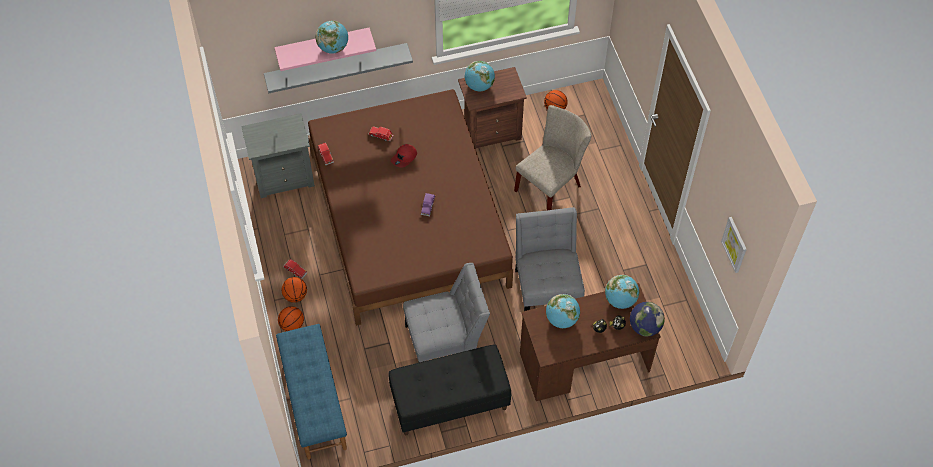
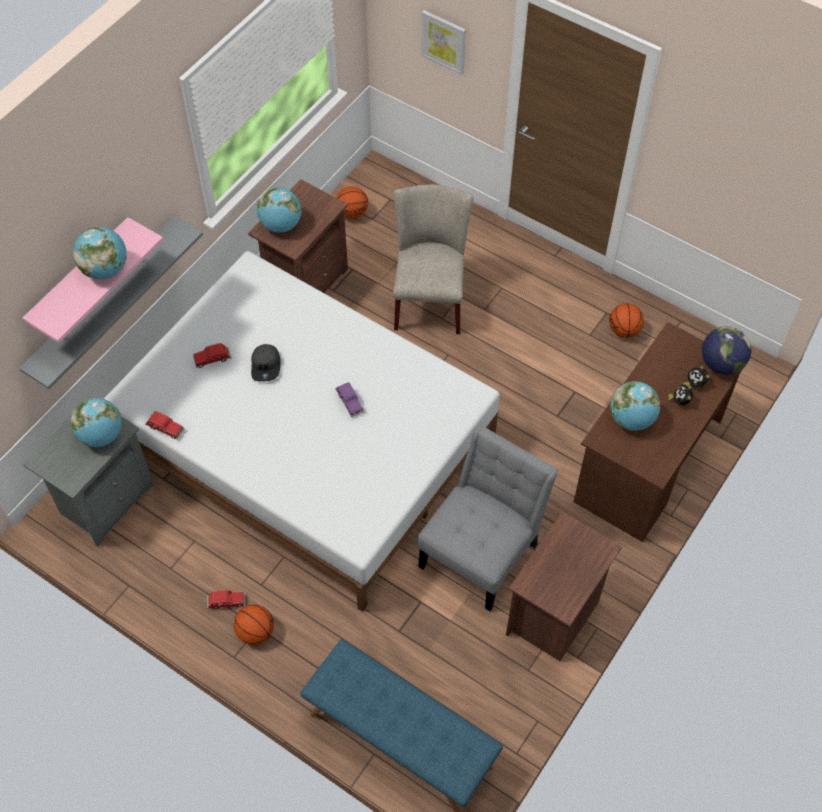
camera: 40 degrees left, 0 degrees up
basketball [278,306,304,331] -> basketball moved to [609,303,644,338]
brown bed [308,89,513,326] -> white bed [104,251,500,612]
black bench [388,345,511,435] -> brown nightstand [506,512,622,661]
red cap [391,144,417,168] -> grey cap [251,344,281,382]
grey chair [515,207,585,311] -> none
globe [605,275,639,309] -> globe moved to [71,398,122,447]
picture [721,217,747,273] -> picture moved to [421,10,466,75]

